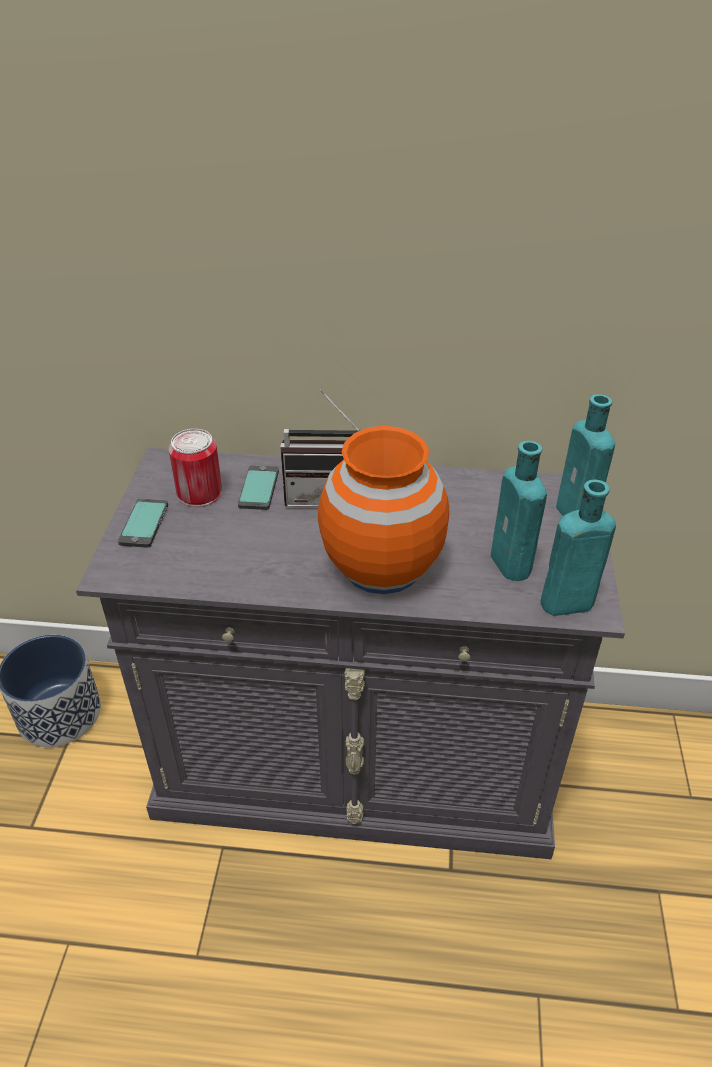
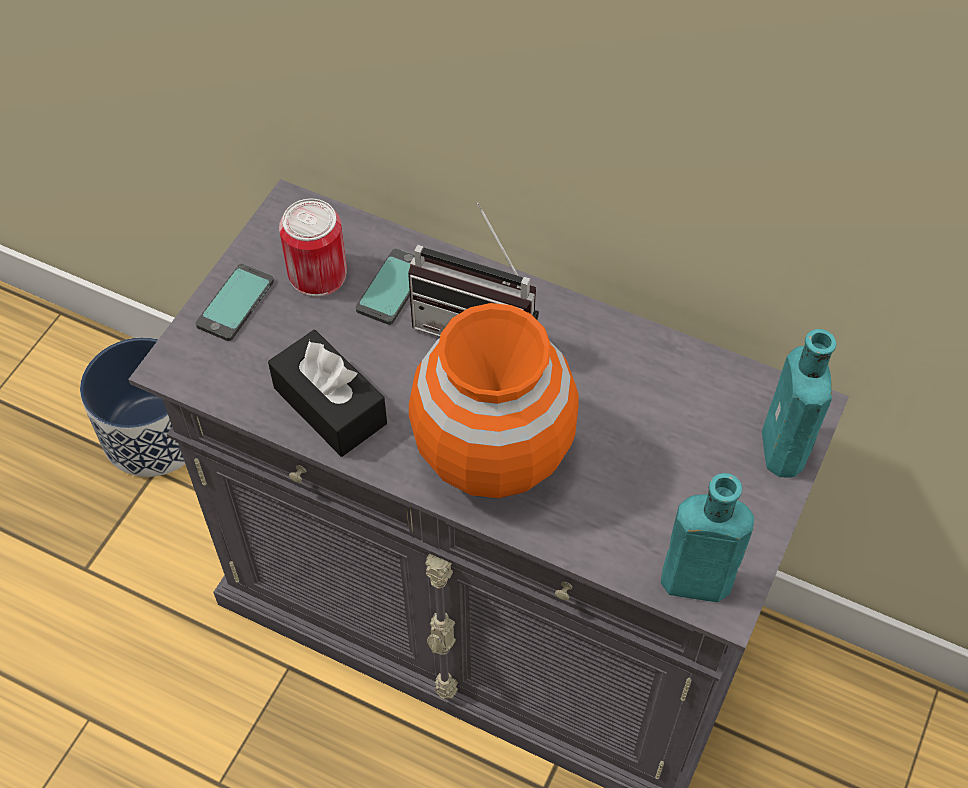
camera: 20 degrees right, 15 degrees up
turquoise bottle [491,441,547,581] -> none
none -> black tissue box [268,330,387,457]

